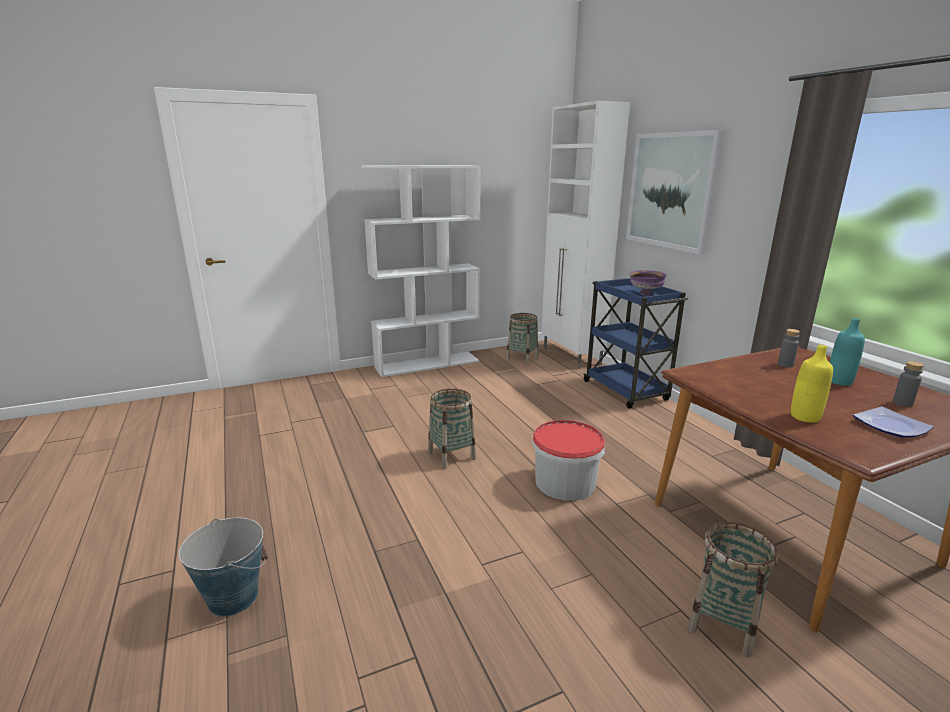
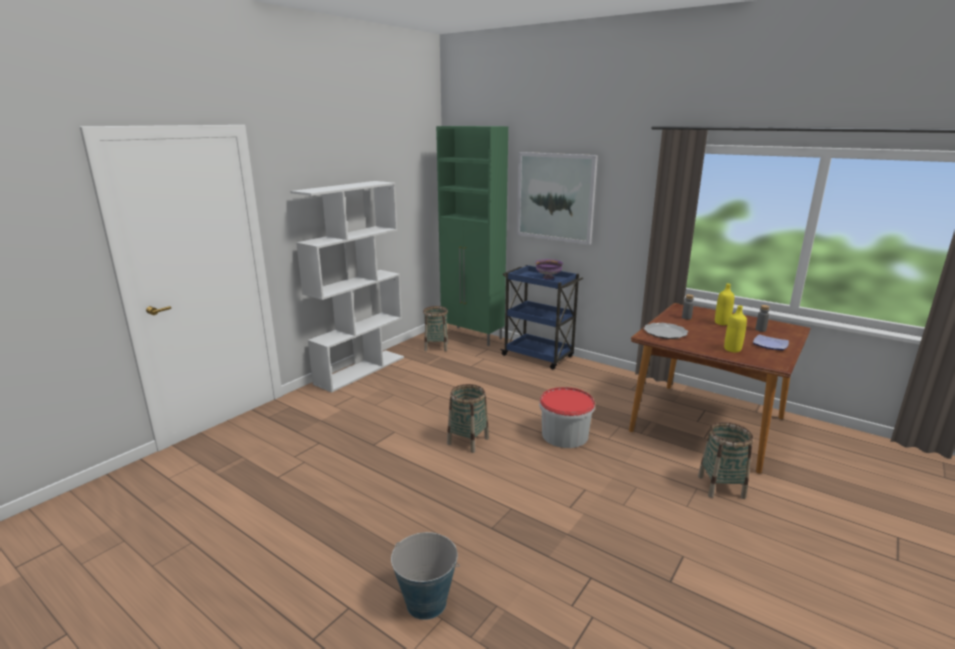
camera: 30 degrees left, 0 degrees up
white cabinet [541,101,630,369] -> green cabinet [436,126,508,346]
turquoise bottle [830,318,865,386] -> yellow bottle [715,284,734,325]
none -> plate [644,323,688,339]

